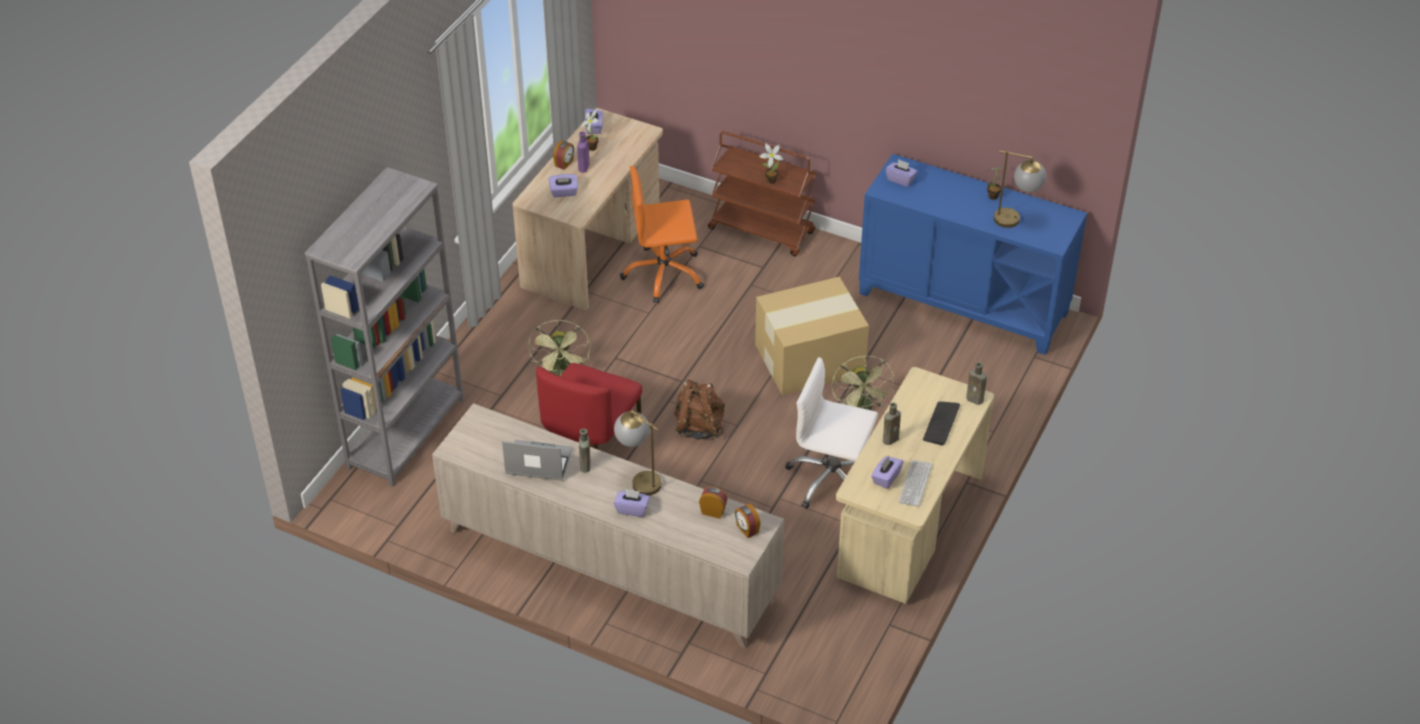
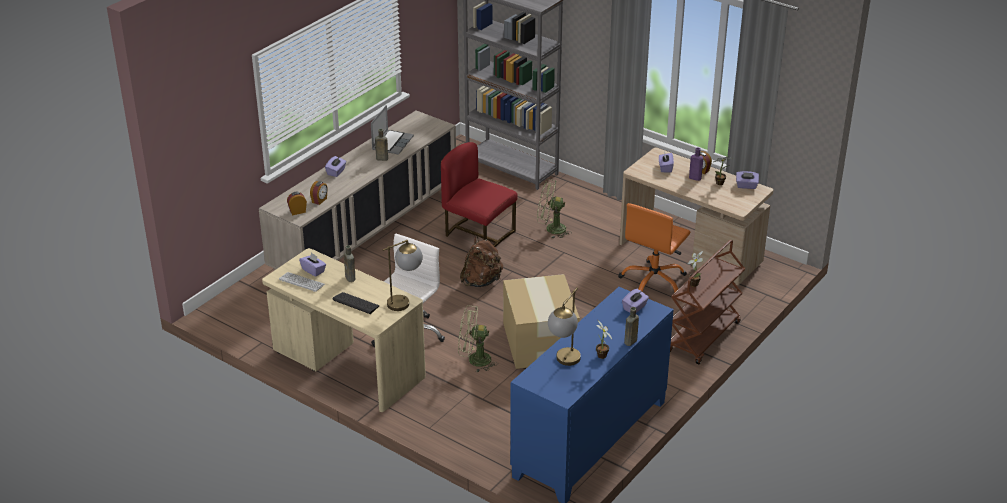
camera: 100 degrees right, 10 degrees down
table lamp [614,410,662,496] -> table lamp moved to [383,240,423,311]
orange office chair [620,166,704,303] -> orange office chair turned 150 degrees counterclockwise [618,203,690,292]
brown bottle [966,362,987,405] -> brown bottle moved to [624,307,639,346]

